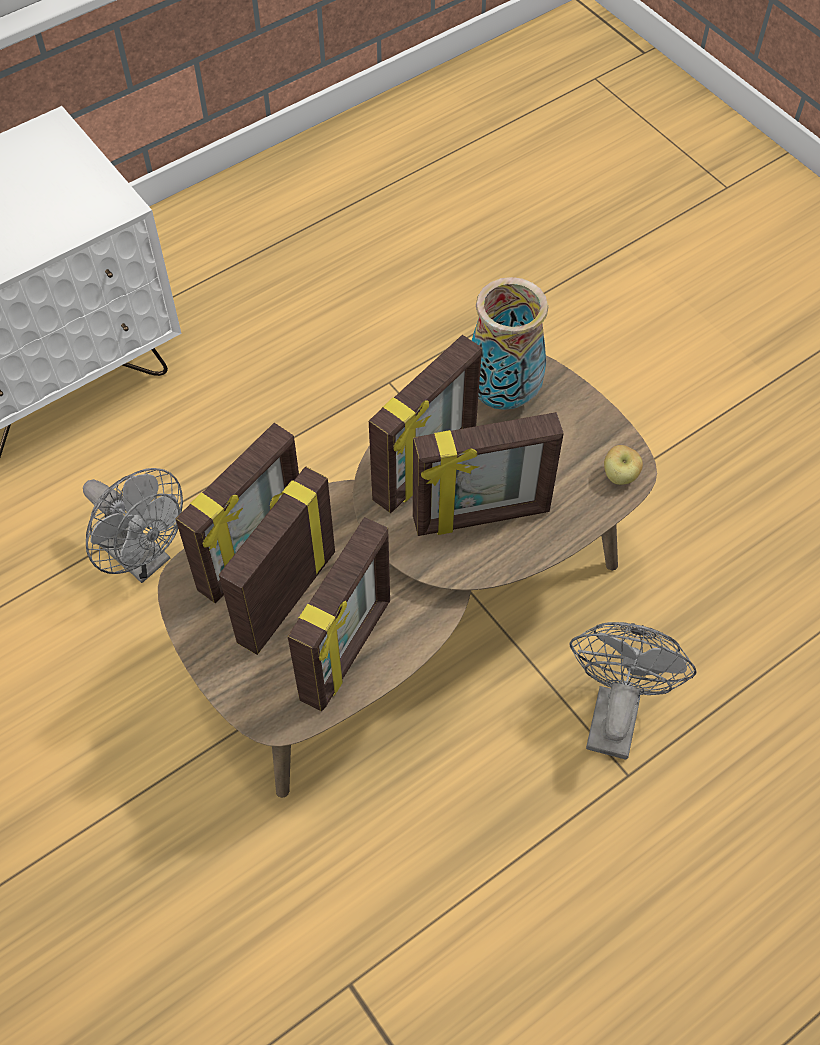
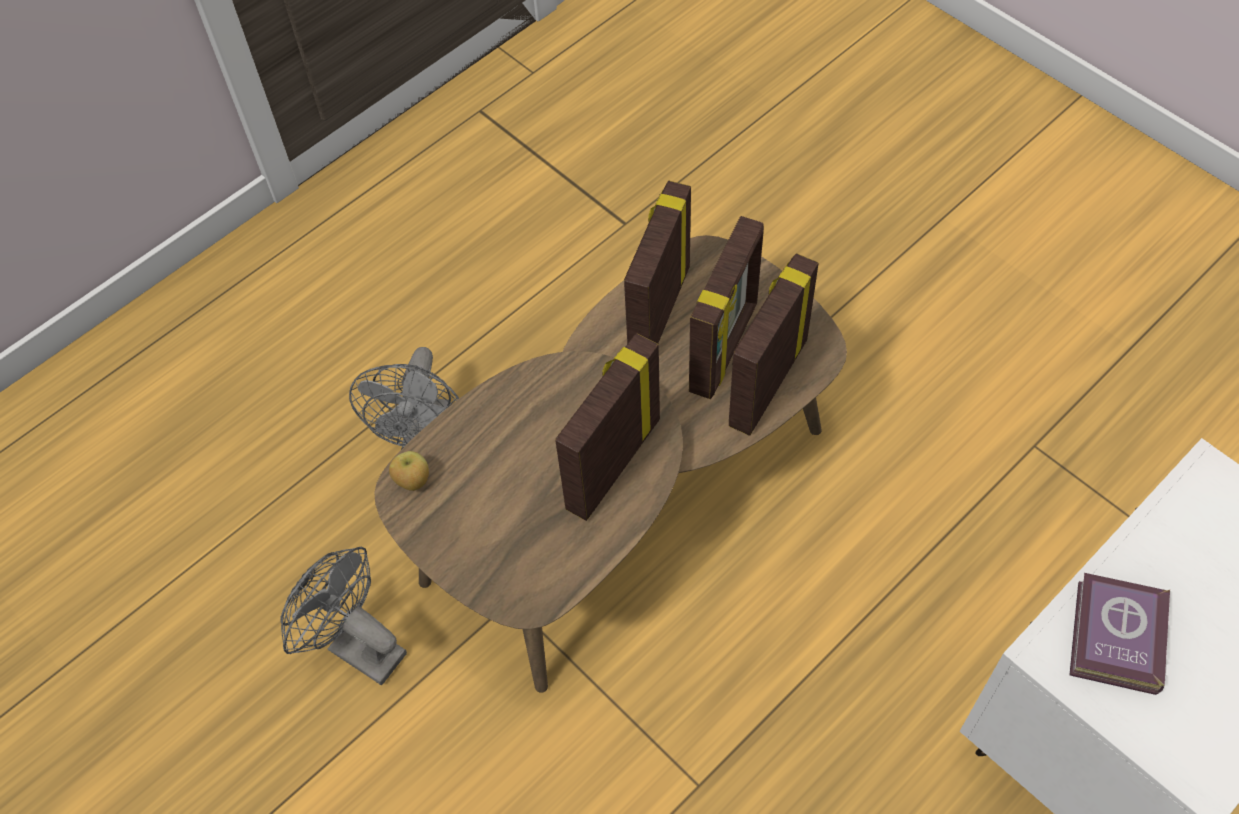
camera: 175 degrees right, 0 degrees up
grey fan [83,468,183,583] -> grey fan moved to [280,547,407,686]
picture frame [413,412,564,536] -> none
vase [472,277,548,410] -> none
none -> book [1070,573,1170,695]

